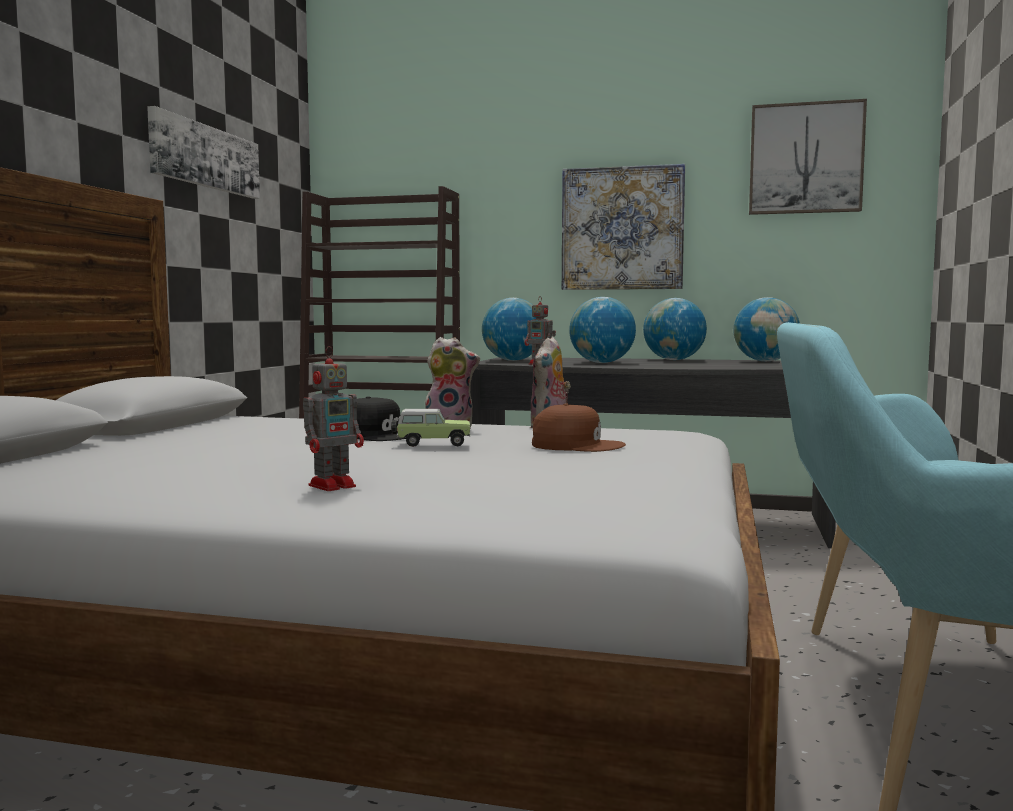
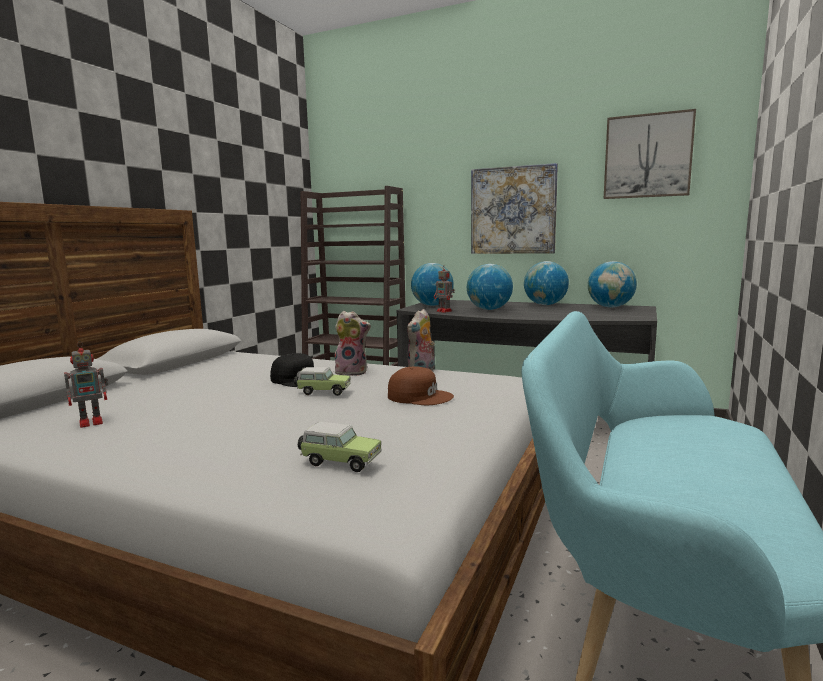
camera: 10 degrees right, 5 degrees up
picture [147,106,260,199] -> none
toy robot [303,346,364,491] -> toy robot moved to [64,341,108,428]
none -> toy car [298,422,382,472]

